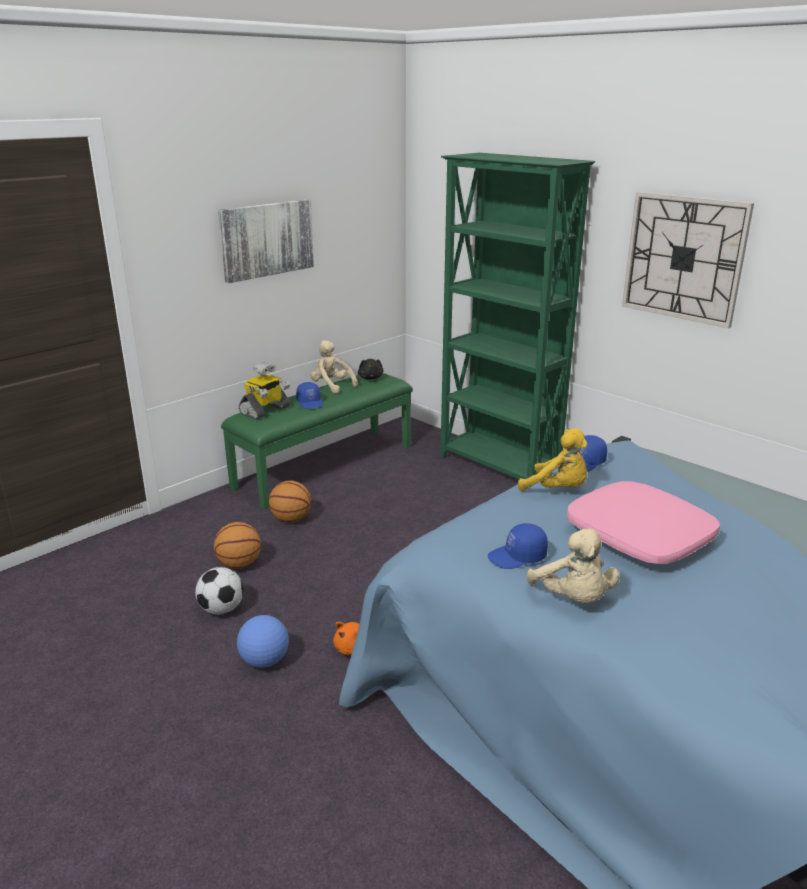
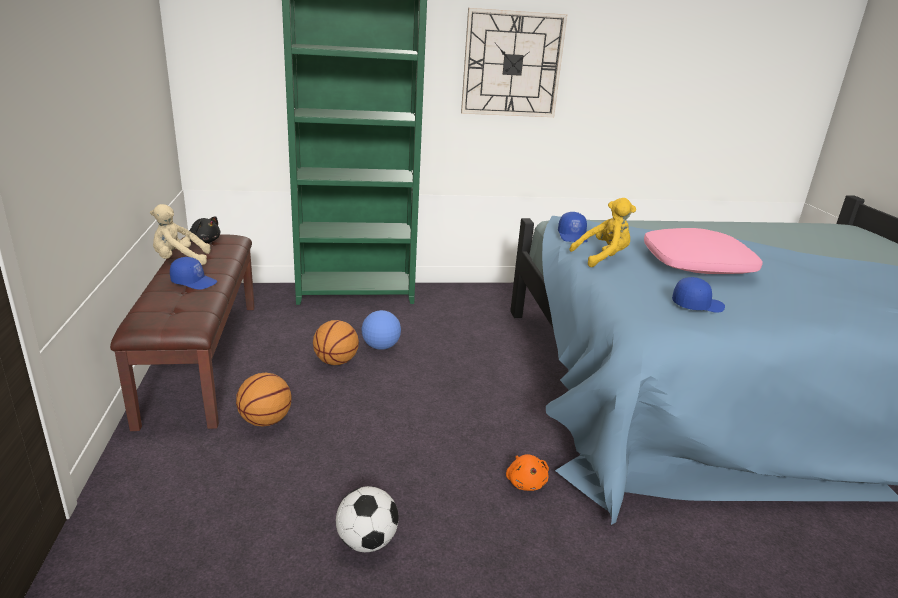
camera: 55 degrees left, 0 degrees up
basketball [214,522,261,569] -> basketball moved to [313,320,359,365]
picture [218,199,314,283] -> none
green bench [221,373,413,509] -> brown bench [110,234,255,431]
football [237,615,289,668] -> football moved to [362,310,401,350]
toy robot [239,363,290,419] -> none
blue cap [487,523,548,569] -> blue cap turned 120 degrees counterclockwise [672,277,725,313]
beige plush toy [527,528,620,603] -> none

